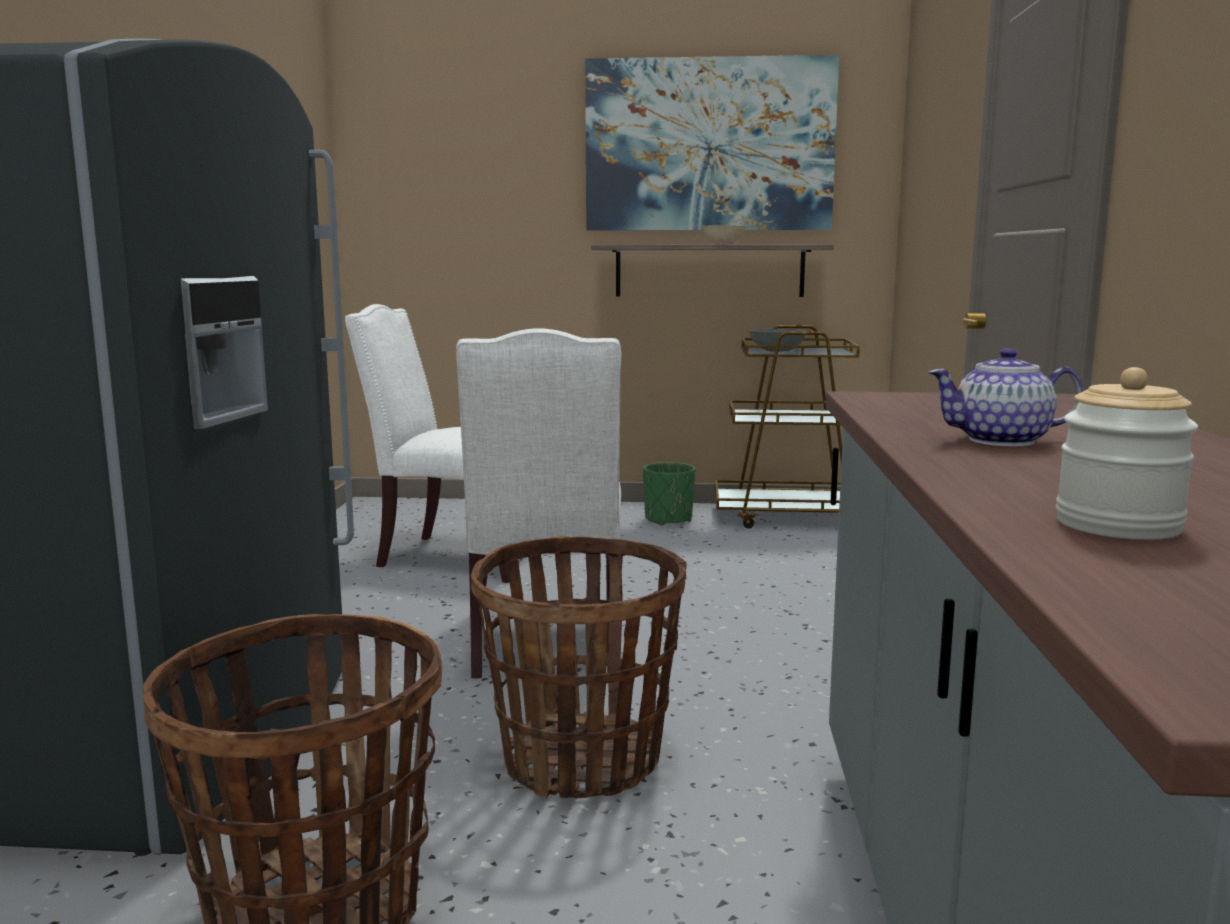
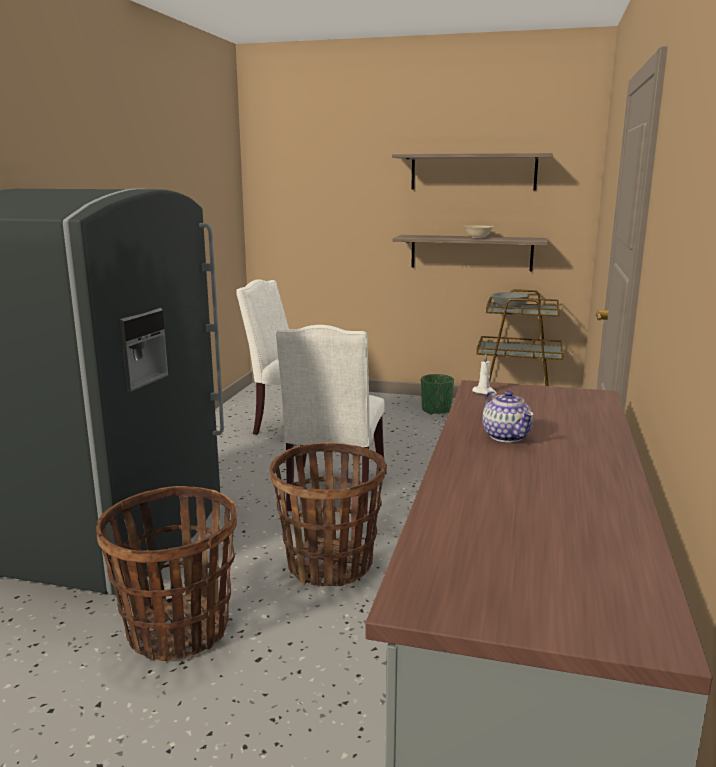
camera: 10 degrees right, 5 degrees up
picture [585,55,839,230] -> shelf [392,153,553,190]
teapot [928,348,1084,447] -> teapot turned 120 degrees counterclockwise [483,391,534,443]
jar [1056,367,1198,540] -> none
none -> white candle [472,355,497,395]

